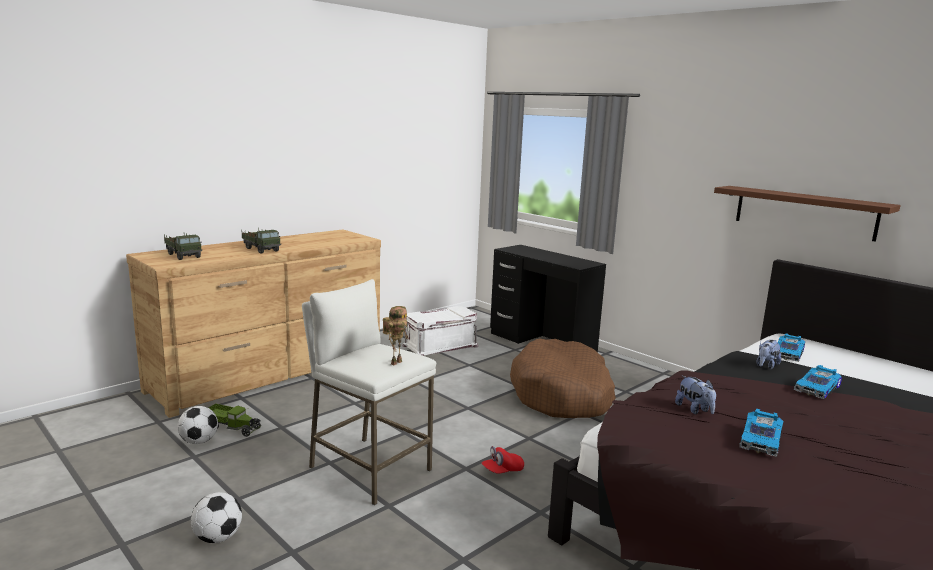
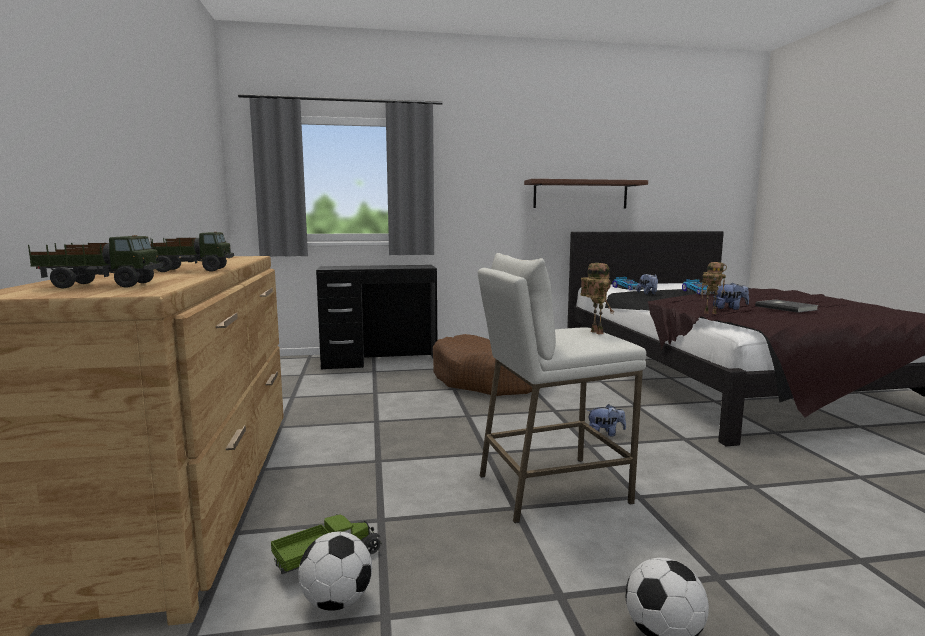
camera: 55 degrees left, 5 degrees down
white storage box [403,306,478,356] -> none
red cap [482,446,524,474] -> plush toy [587,404,626,436]
toy car [740,409,783,457] -> grey book [755,300,819,313]
none -> toy robot [701,262,727,314]

